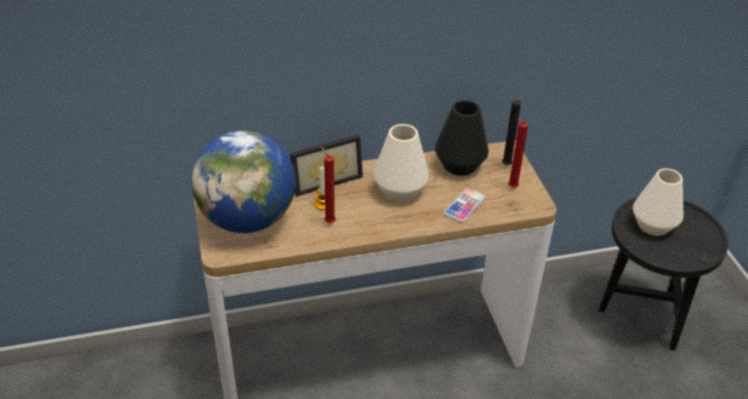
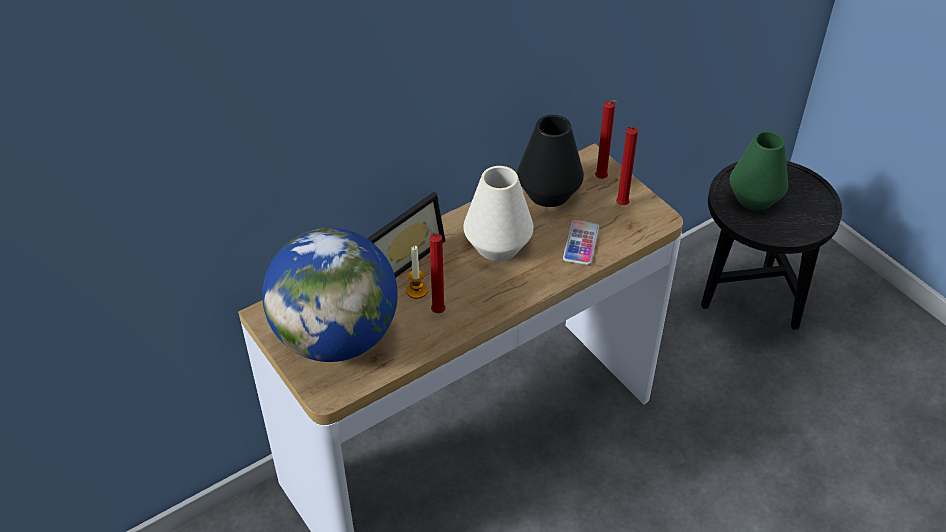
camera: 20 degrees left, 5 degrees up
black candle [502,99,521,165] -> red candle [595,100,617,179]
white vase [633,168,683,236] -> green vase [730,131,788,210]

